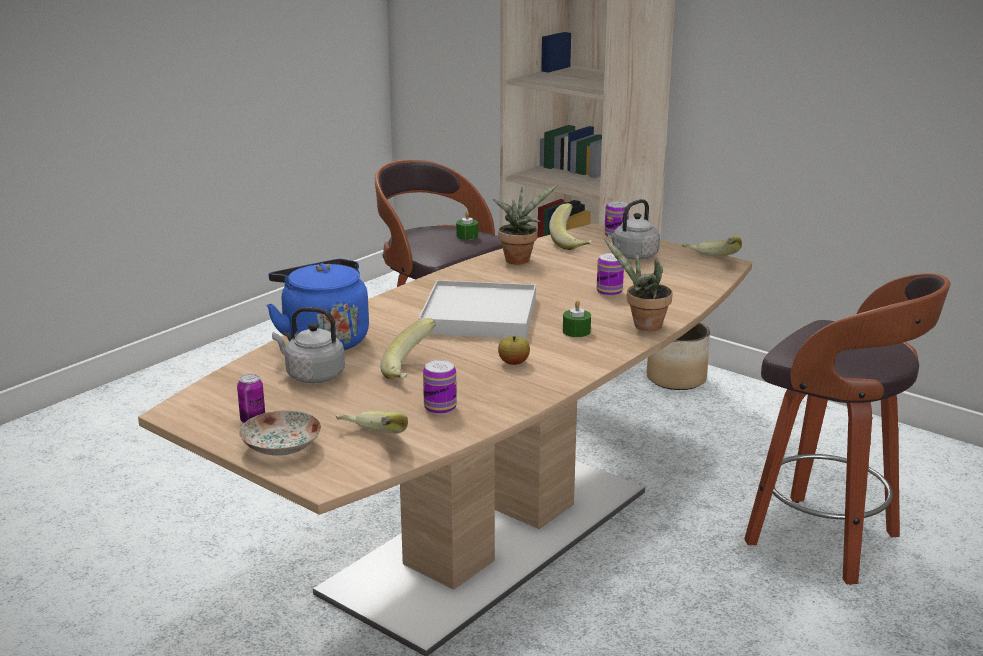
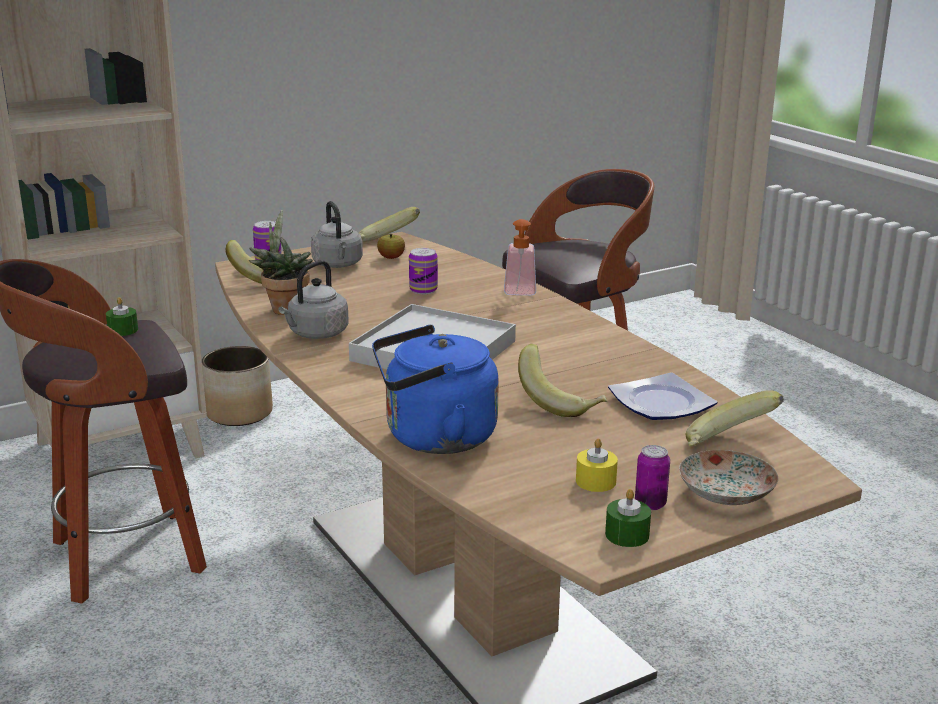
camera: 70 degrees left, 0 degrees up
grey kettle [272,307,345,383] -> grey kettle moved to [278,260,349,339]
can [423,360,457,415] -> plate [608,372,718,420]
apple [498,336,530,365] -> apple moved to [377,234,405,259]
green candle [563,300,591,337] -> green candle moved to [605,489,651,547]
potted plant [605,239,673,331] -> soap dispenser [504,219,536,295]
none -> yellow candle [576,438,618,492]

